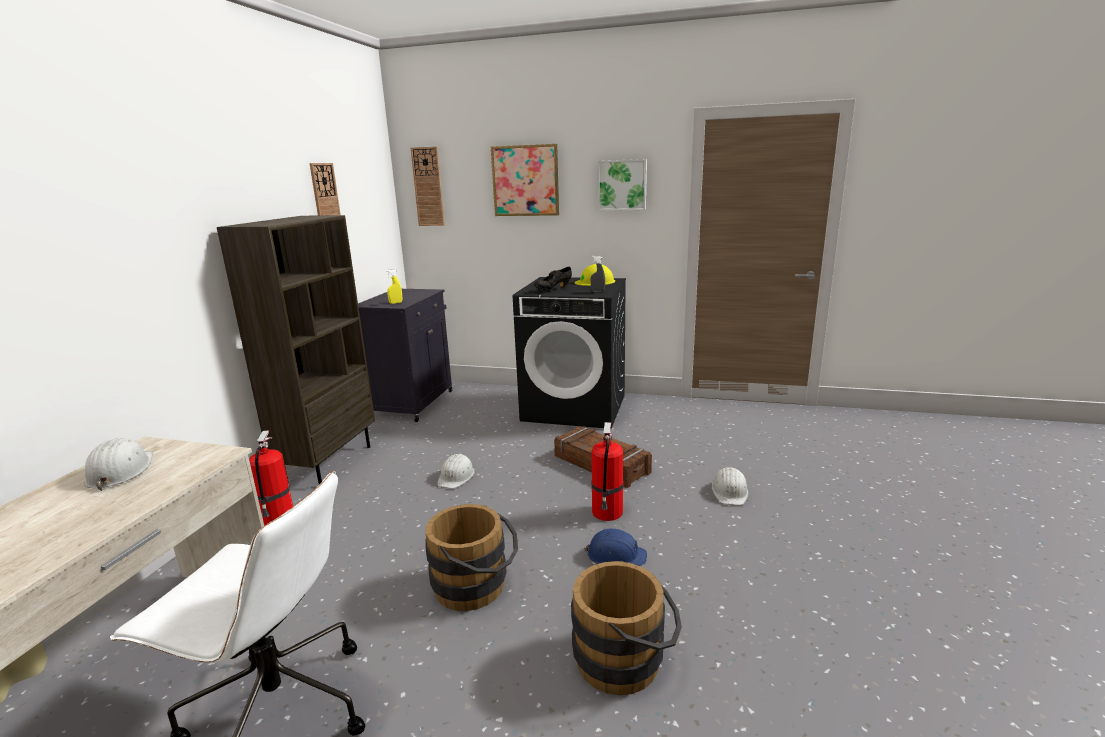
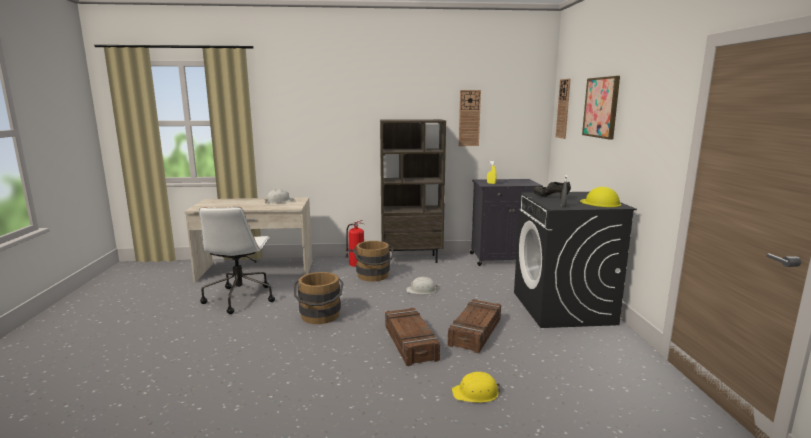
camera: 70 degrees right, 5 degrees down
brown bucket [571,561,682,695] -> brown bucket moved to [353,241,394,282]
blue hard hat [584,529,647,566] -> none
fire extinguisher [591,422,623,521] -> crate [385,308,440,366]
picture [598,159,647,211] -> none
white hard hat [711,467,749,505] -> yellow hard hat [452,372,501,403]

